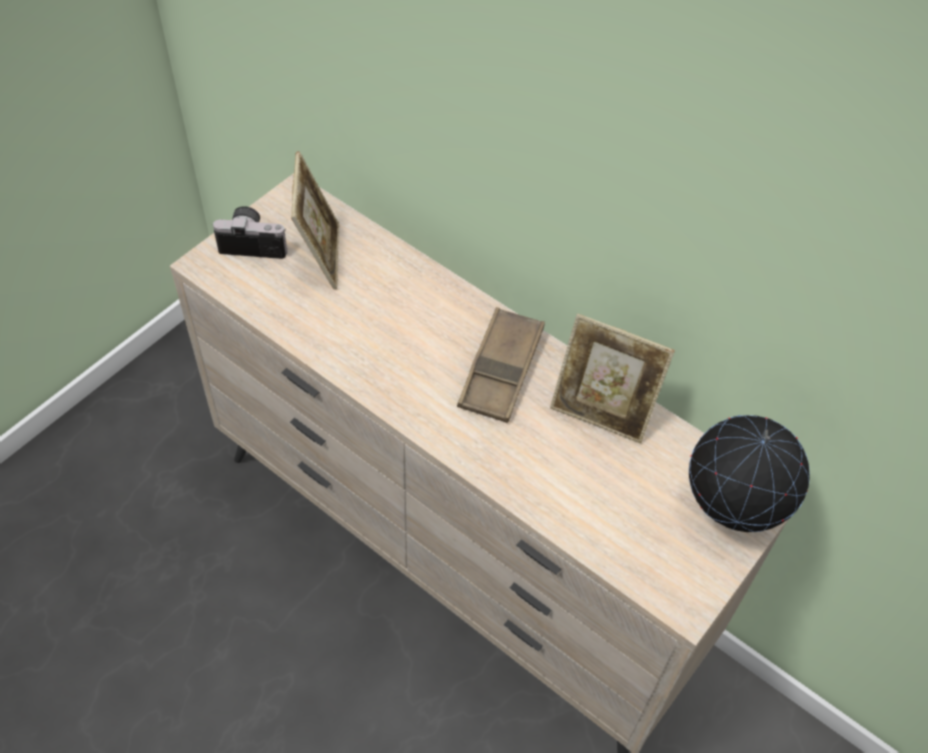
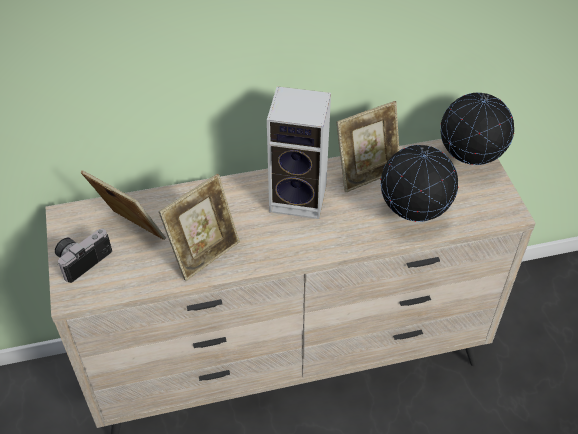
camera: 50 degrees left, 5 degrees down
brown tray [457,307,545,423] -> speaker [267,86,331,219]
none -> picture frame [159,174,240,281]
none -> globe [380,145,458,222]

